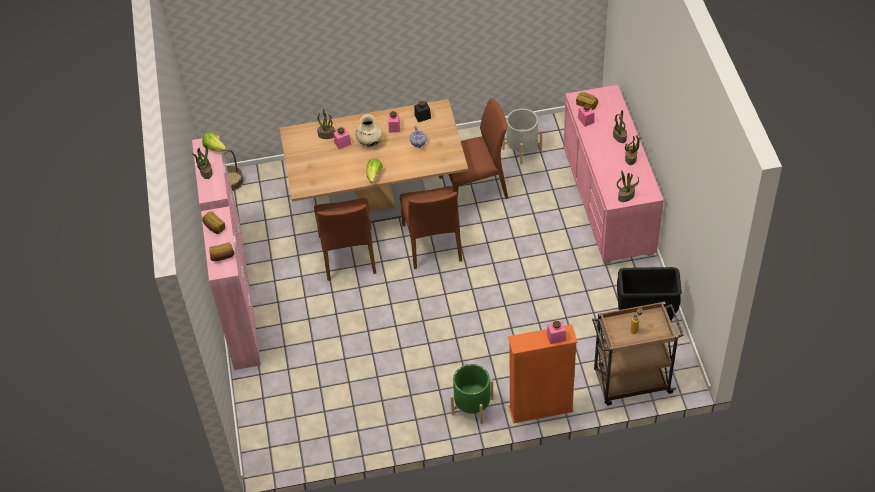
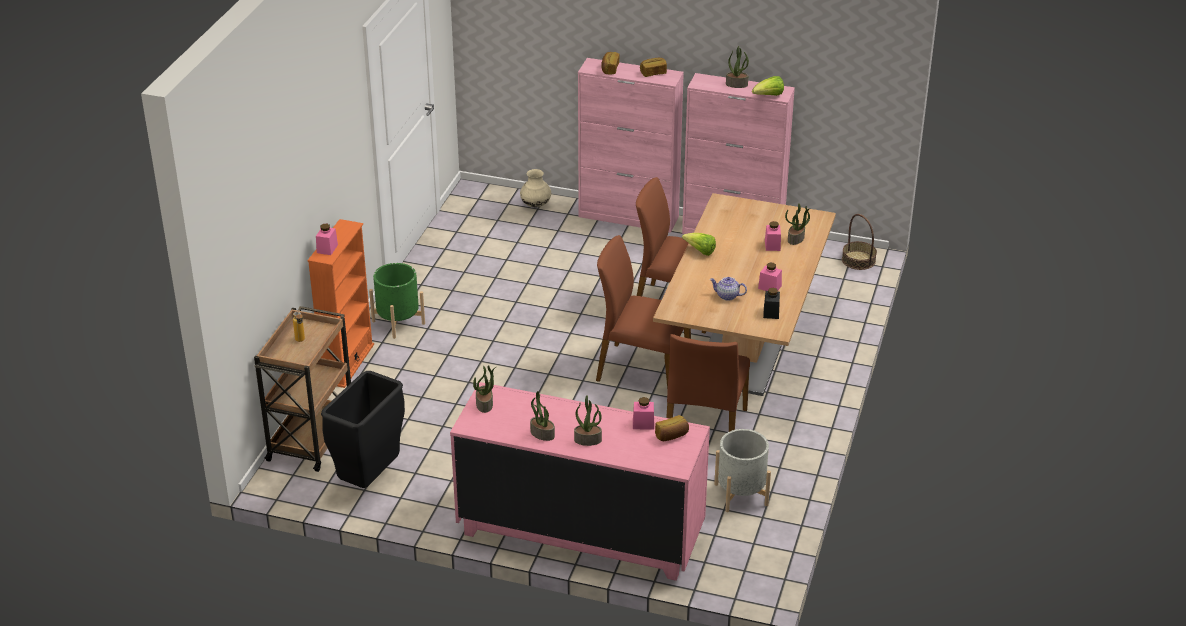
camera: 115 degrees right, 15 degrees down
beige vase [356,114,382,147] -> beige vase moved to [520,169,551,208]

